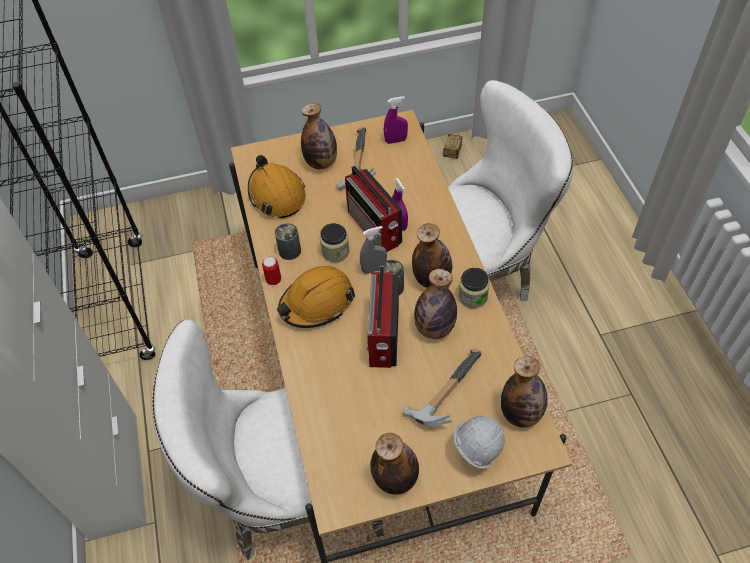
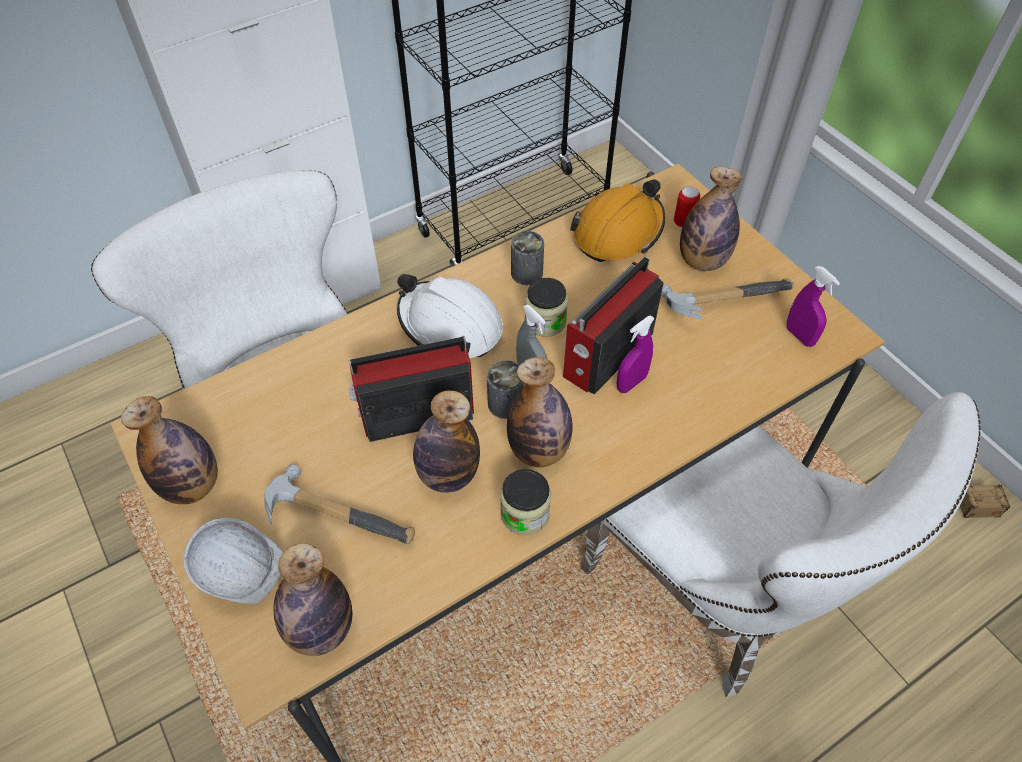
camera: 70 degrees right, 0 degrees up
can [262,257,281,285] -> can moved to [674,186,700,227]
orange hard hat [277,266,355,328] -> white hard hat [397,274,503,358]

